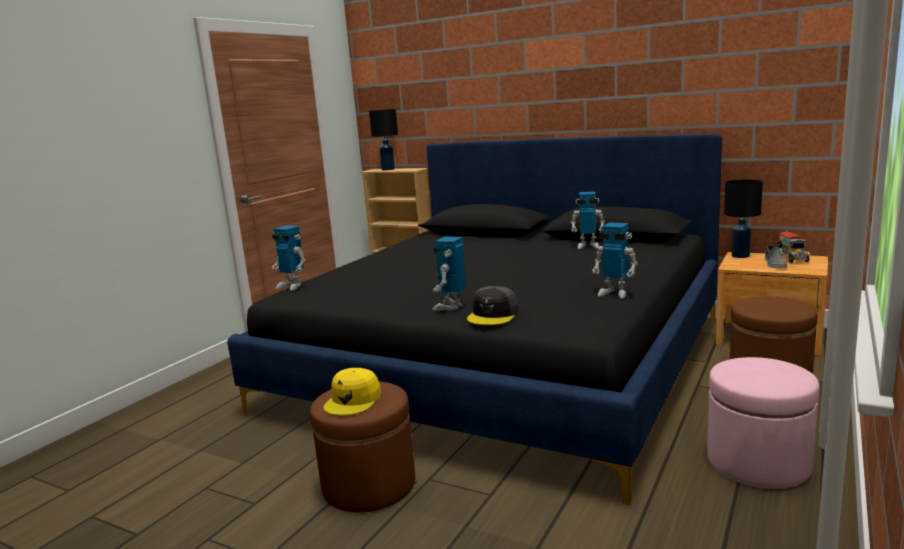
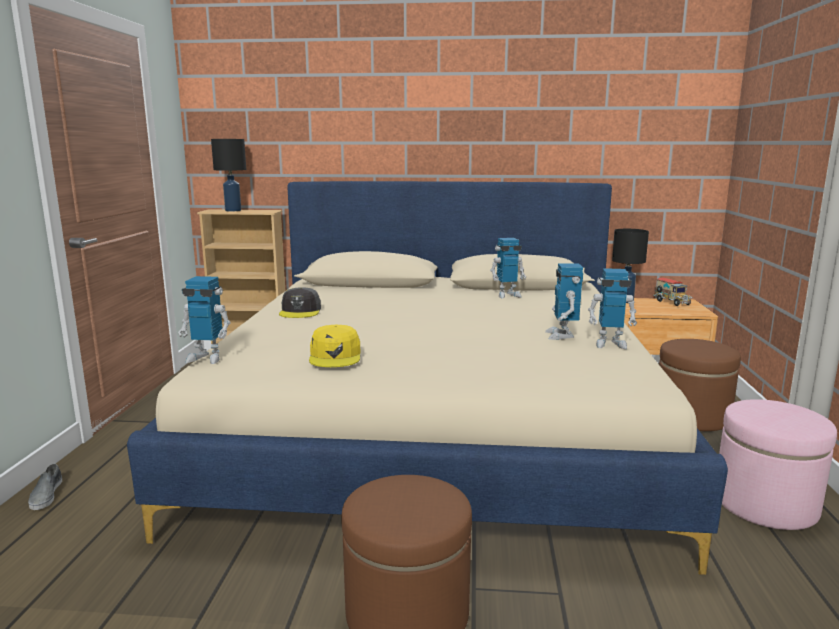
camera: 25 degrees left, 0 degrees up
black bed [227,134,722,505] -> beige bed [127,181,728,575]
yellow cap [324,368,381,416] -> yellow cap moved to [309,325,360,367]
toy robot [432,237,466,311] -> toy robot moved to [545,263,583,340]
grey cap [467,286,518,325] -> grey cap moved to [279,287,321,318]
grey shoe [765,245,787,268] -> grey shoe moved to [28,464,62,510]

